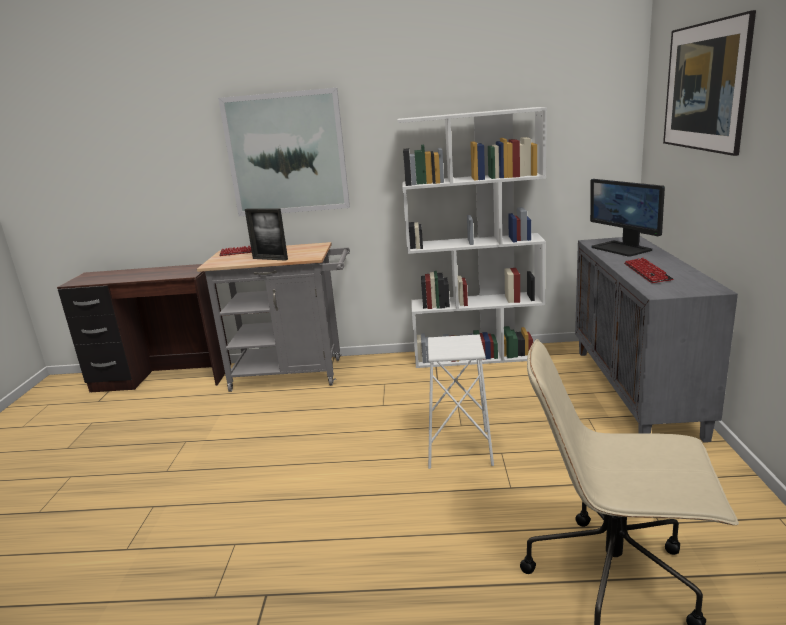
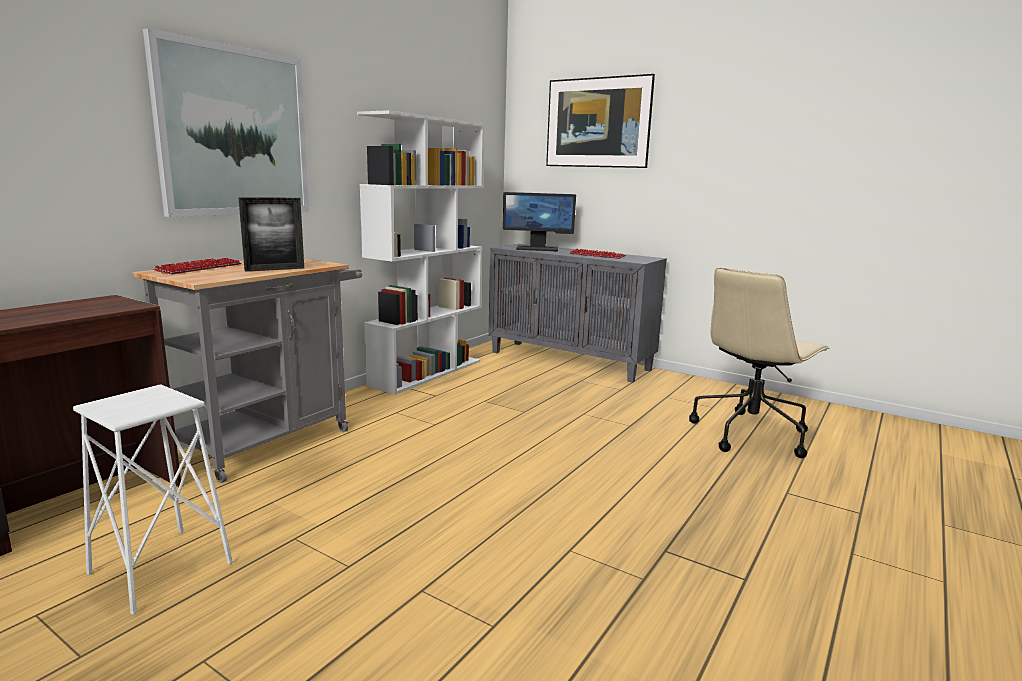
camera: 60 degrees left, 5 degrees down
white stool [428,334,494,469] -> white stool moved to [73,384,233,615]

